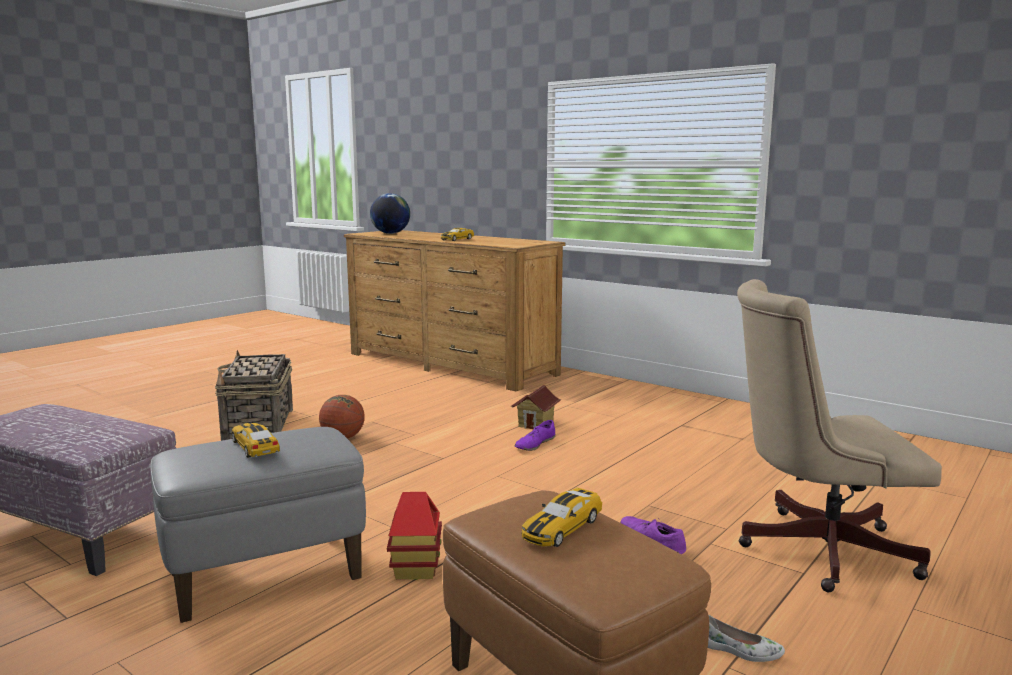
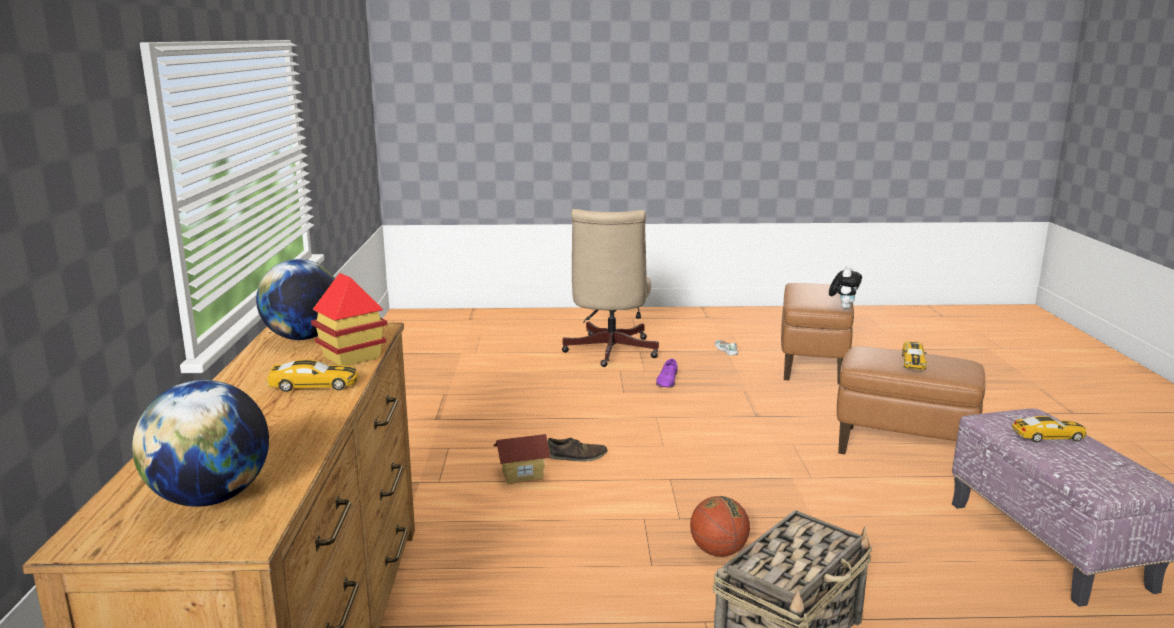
camera: 130 degrees left, 5 degrees up
grey ottoman [150,427,366,623] -> brown ottoman [837,347,986,454]
toy house [387,492,442,579] -> toy house moved to [311,273,387,366]
purple shoe [515,420,555,451] -> brown shoe [548,438,608,462]
toy car [521,487,602,547] -> toy car moved to [1012,416,1086,442]
beige office chair [737,279,942,592] -> beige office chair turned 45 degrees clockwise [562,209,659,367]
none -> globe [256,259,335,340]
none -> plush toy [829,265,862,309]

